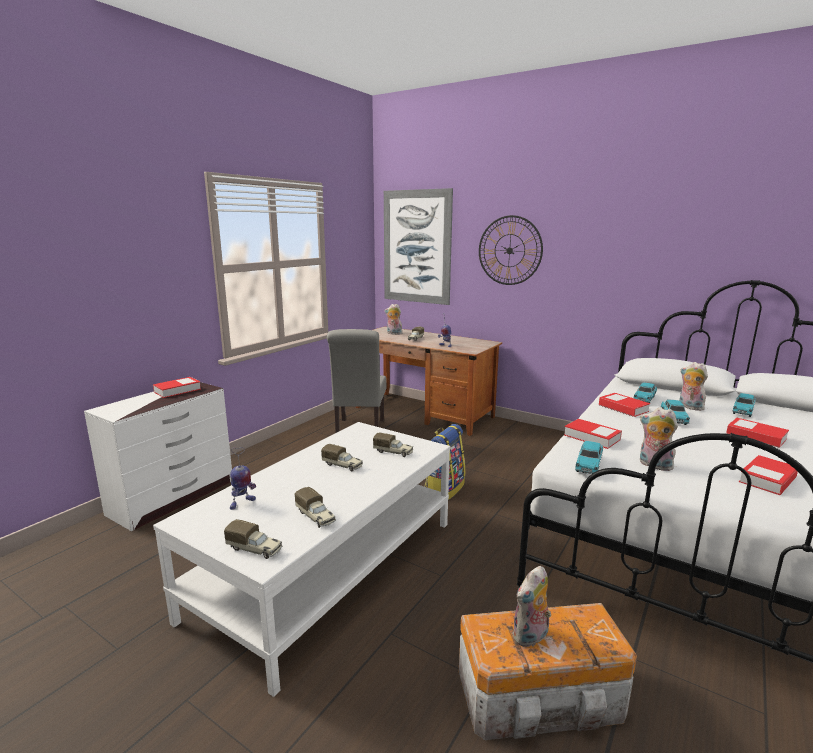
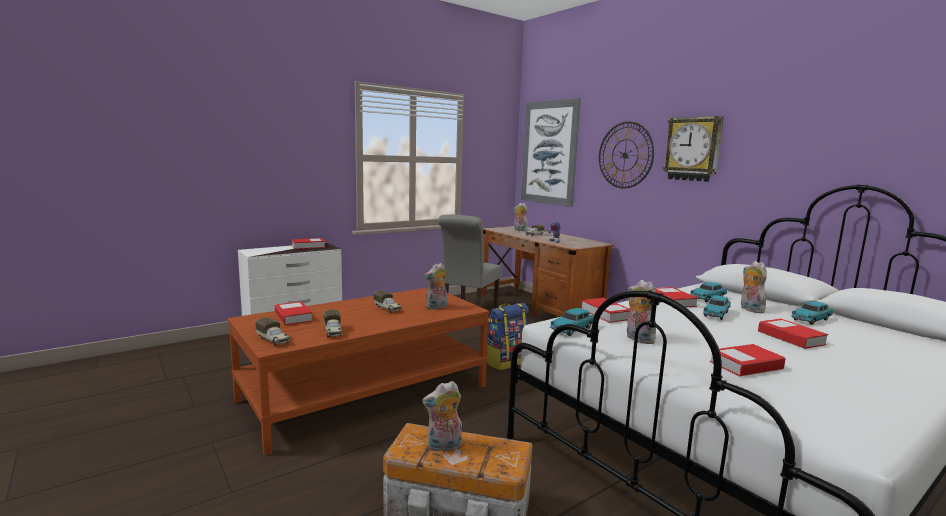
camera: 20 degrees right, 5 degrees down
white coffee table [153,422,450,697] -> brown coffee table [228,288,489,456]
toy robot [230,447,256,510] -> book [275,301,312,325]
toy truck [373,432,413,457] -> plush toy [425,263,447,310]
none -> wall clock [663,116,724,182]

